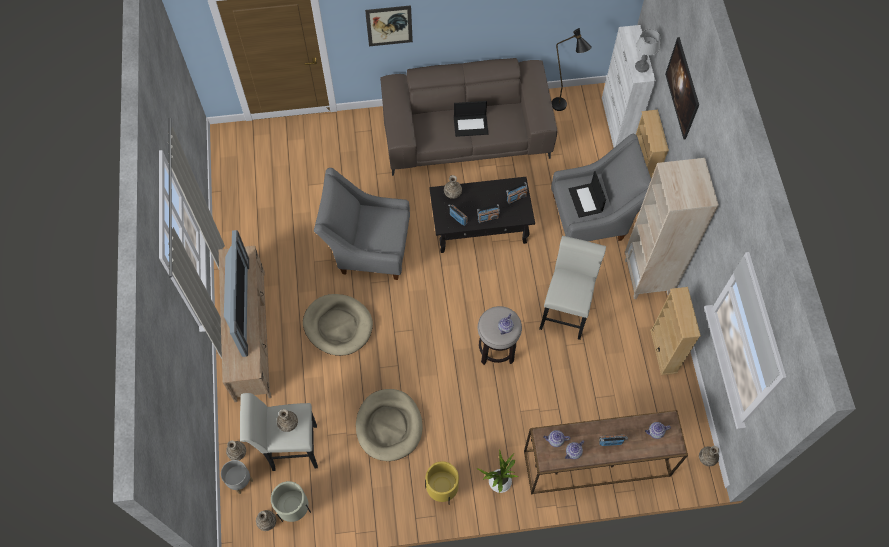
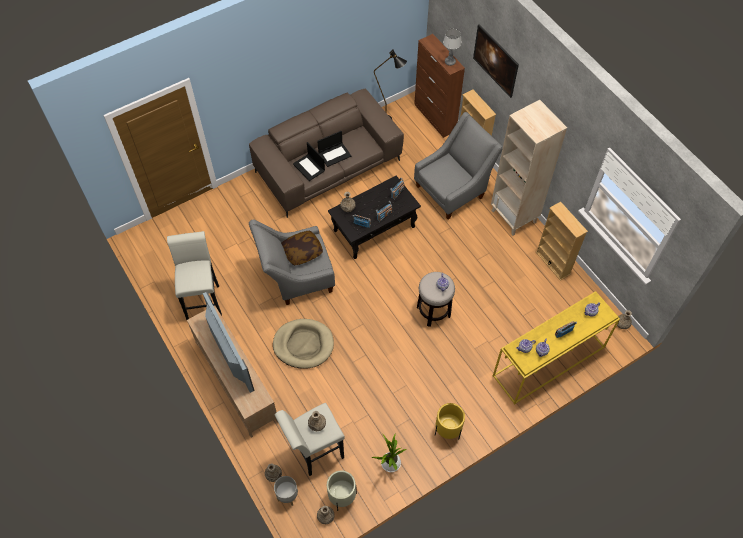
camera: 25 degrees left, 5 degrees down
beige dog bed [356,389,423,461] -> none
picture [365,5,413,46] -> none
potted plant [476,449,518,493] -> potted plant moved to [371,432,407,472]
brown console table [524,410,688,494] -> yellow console table [493,291,620,405]
white stool [539,236,606,340] -> white stool moved to [167,231,222,320]
laptop [569,171,606,218] -> laptop moved to [293,142,325,181]
white cabinet [602,25,656,148] -> brown cabinet [414,34,465,138]
none -> pillow [281,231,323,265]

